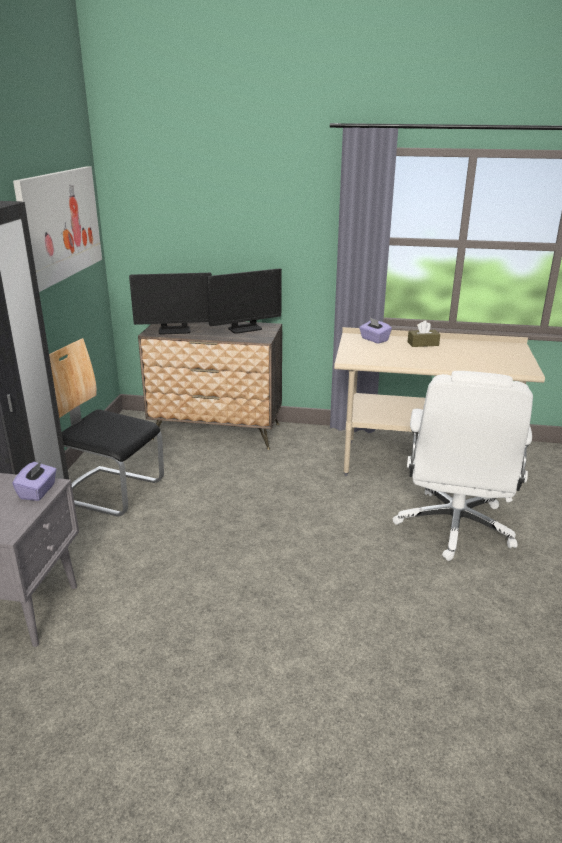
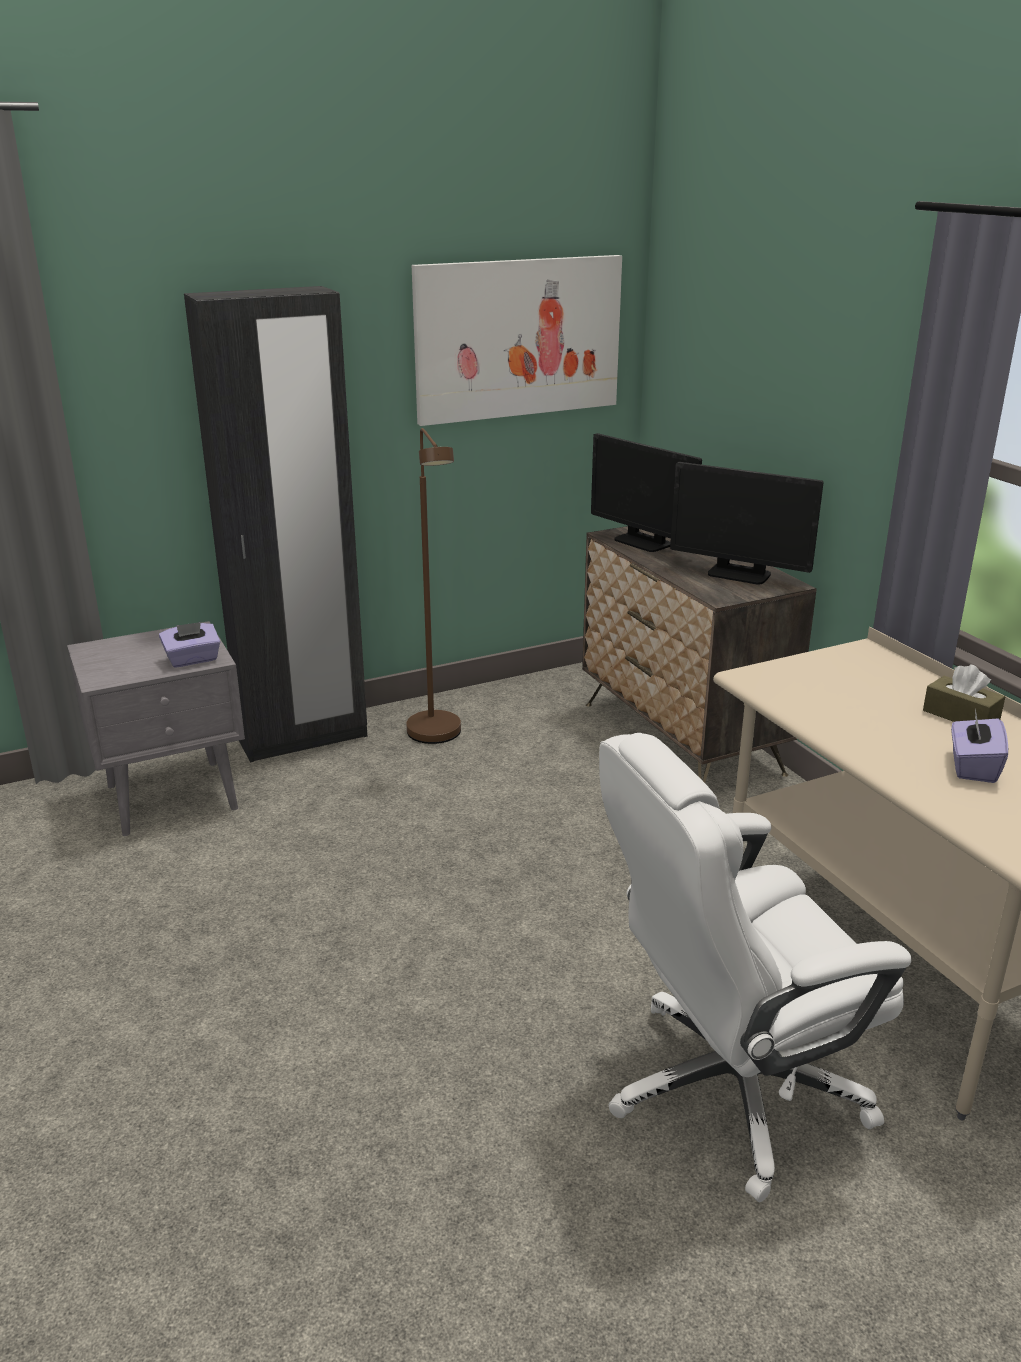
camera: 55 degrees right, 0 degrees up
chair [49,338,164,517] -> brown floor lamp [406,428,461,744]
purple tissue box [359,318,392,344] -> purple tissue box moved to [951,708,1008,783]

